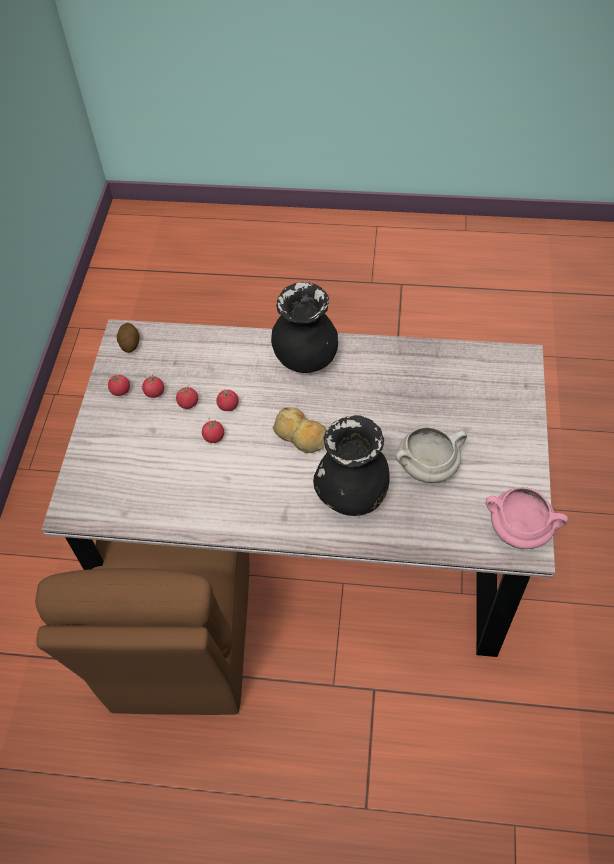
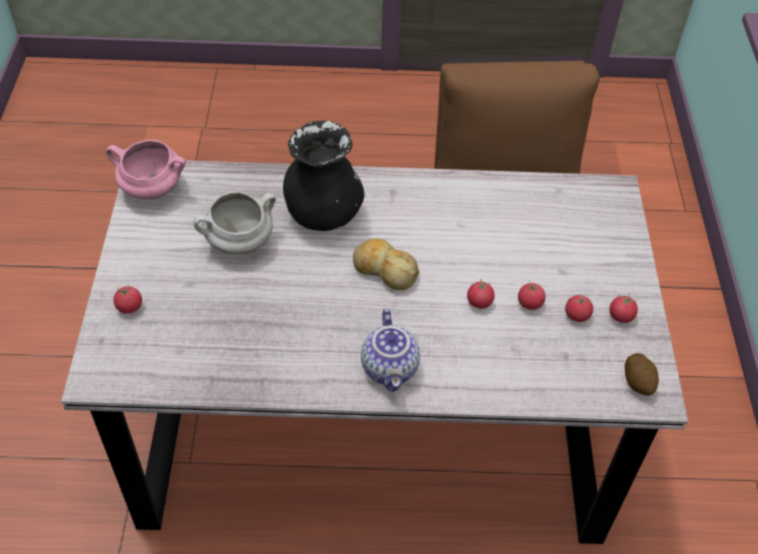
camera: 170 degrees right, 5 degrees down
tomato [202,418,224,443] -> tomato moved to [113,285,142,314]
black vase [271,282,338,373] -> teapot [361,309,420,392]

